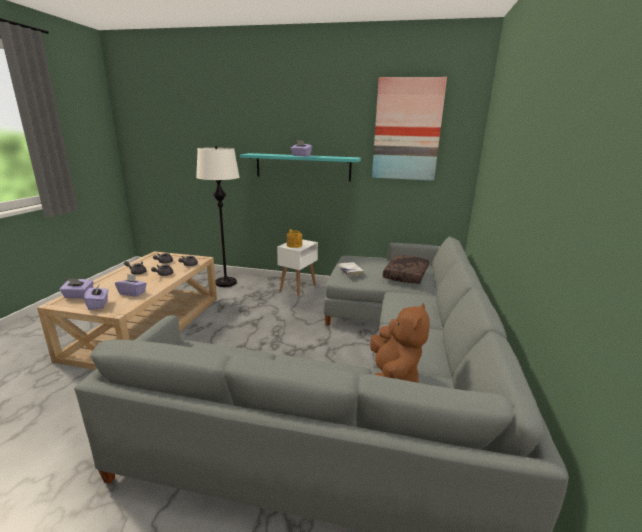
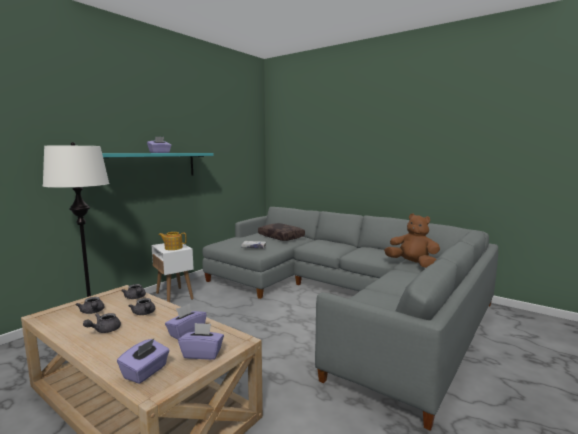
camera: 65 degrees left, 10 degrees down
picture [372,77,447,181] -> none

